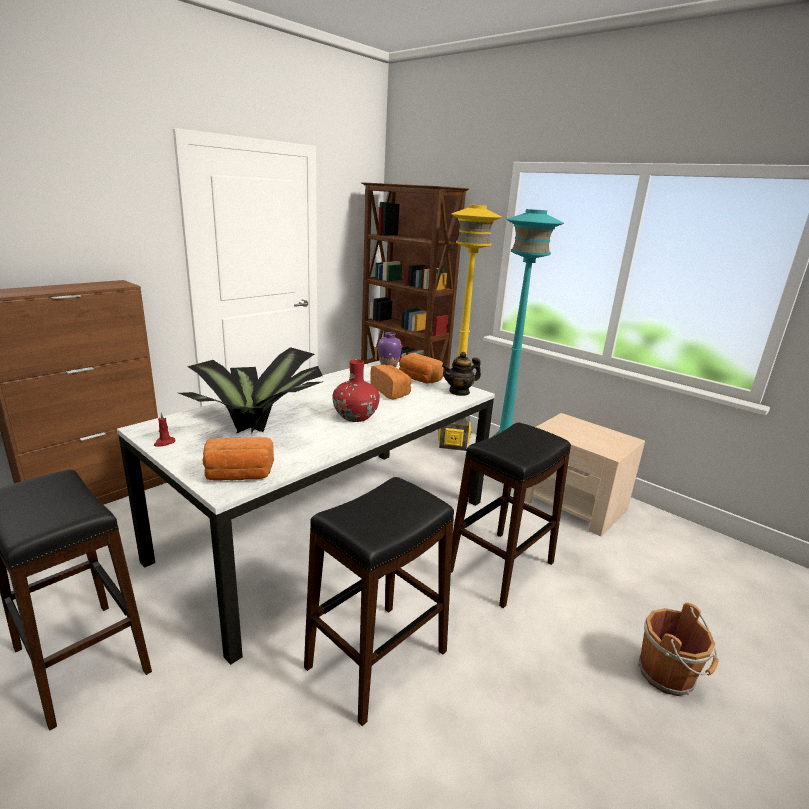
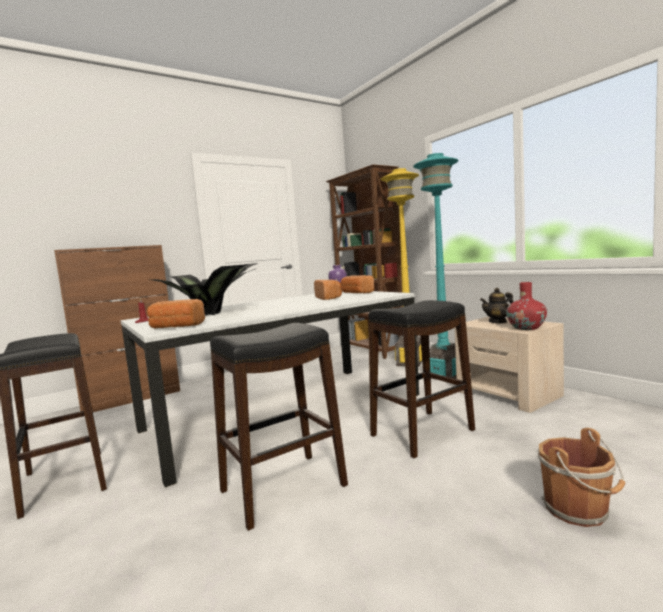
camera: 15 degrees right, 15 degrees down
red vase [332,359,380,422] -> red vase moved to [506,282,547,330]
teapot [442,352,481,396] -> teapot moved to [480,288,513,323]

